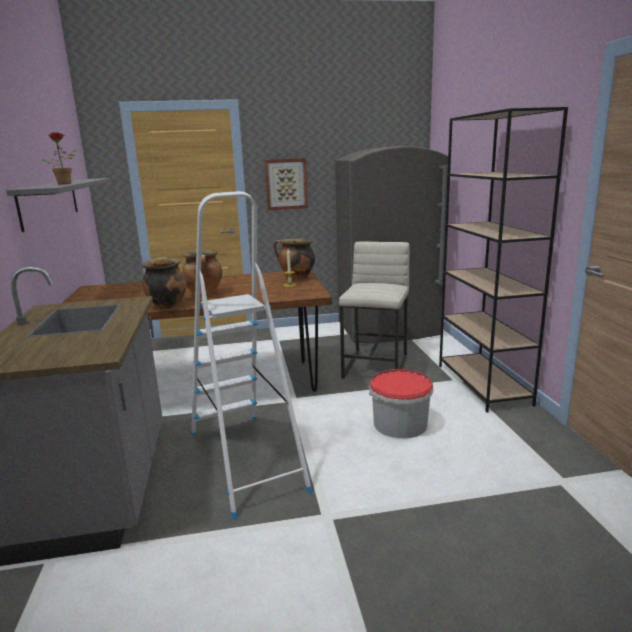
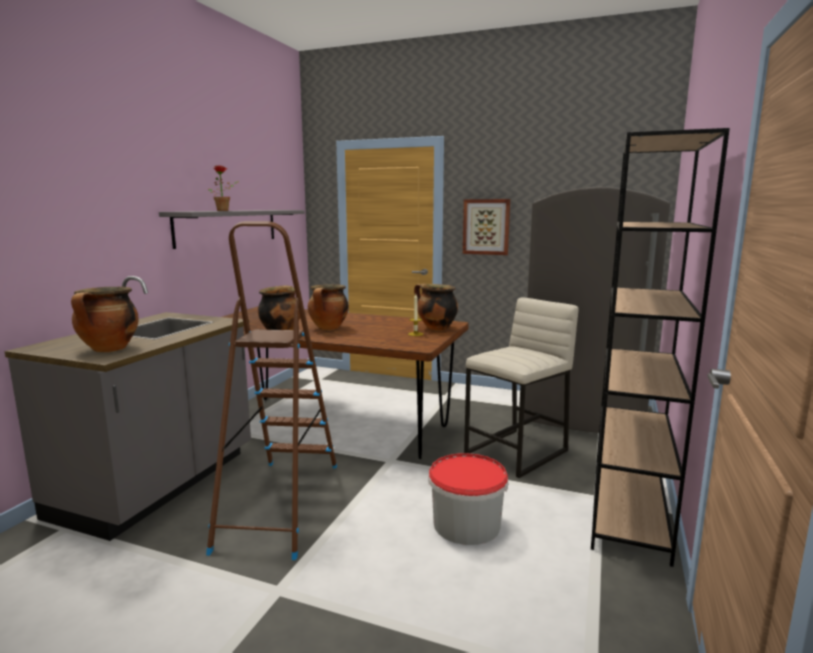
camera: 30 degrees right, 5 degrees down
white step ladder [191,191,312,520] -> brown step ladder [206,221,337,560]
none -> cooking pot [71,287,139,352]

